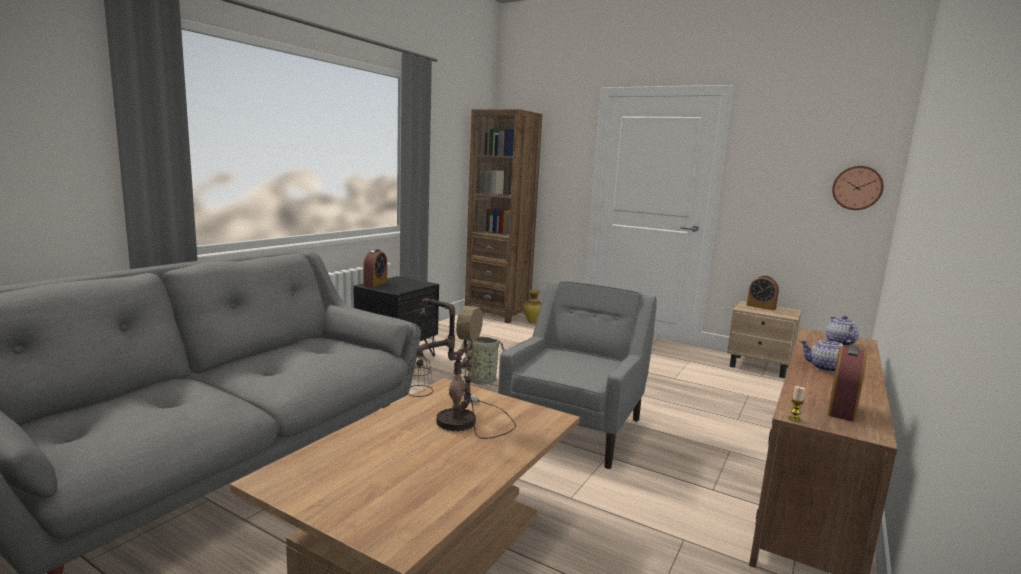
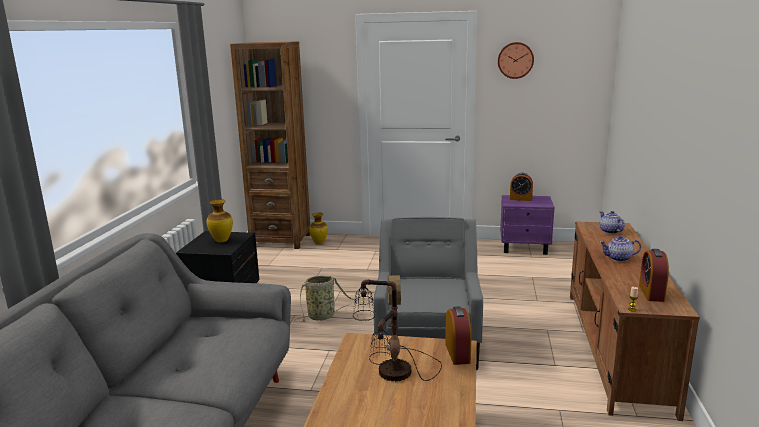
camera: 20 degrees left, 5 degrees up
alarm clock [363,249,387,287] -> alarm clock moved to [445,306,471,365]
beige nightstand [727,301,802,378] -> purple nightstand [500,195,555,255]
wall clock [832,166,884,210] -> wall clock moved to [498,42,534,79]
none -> vase [206,199,233,243]

